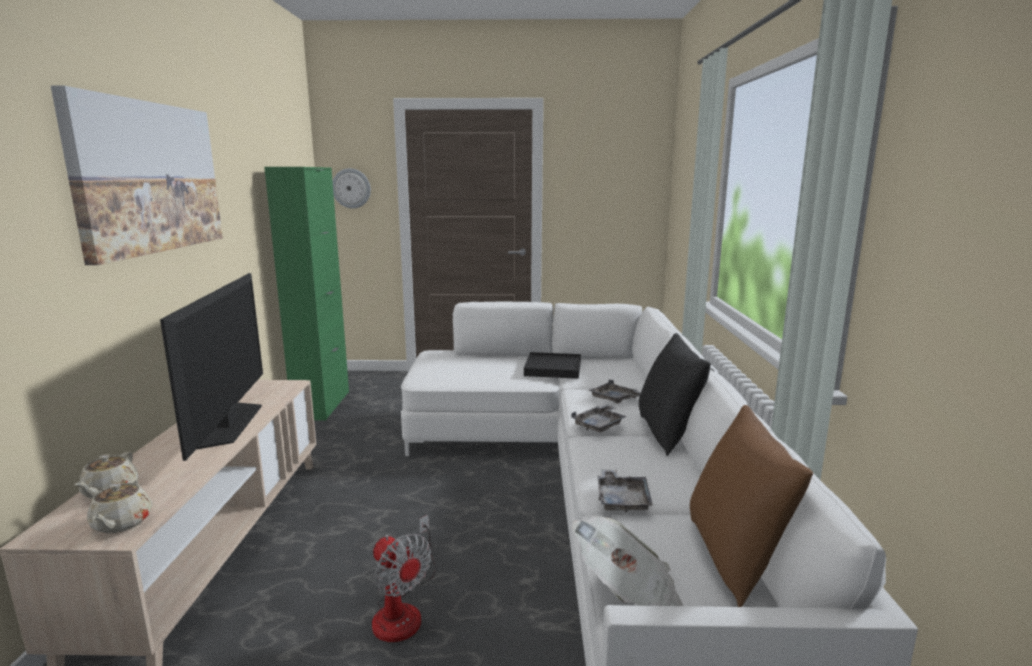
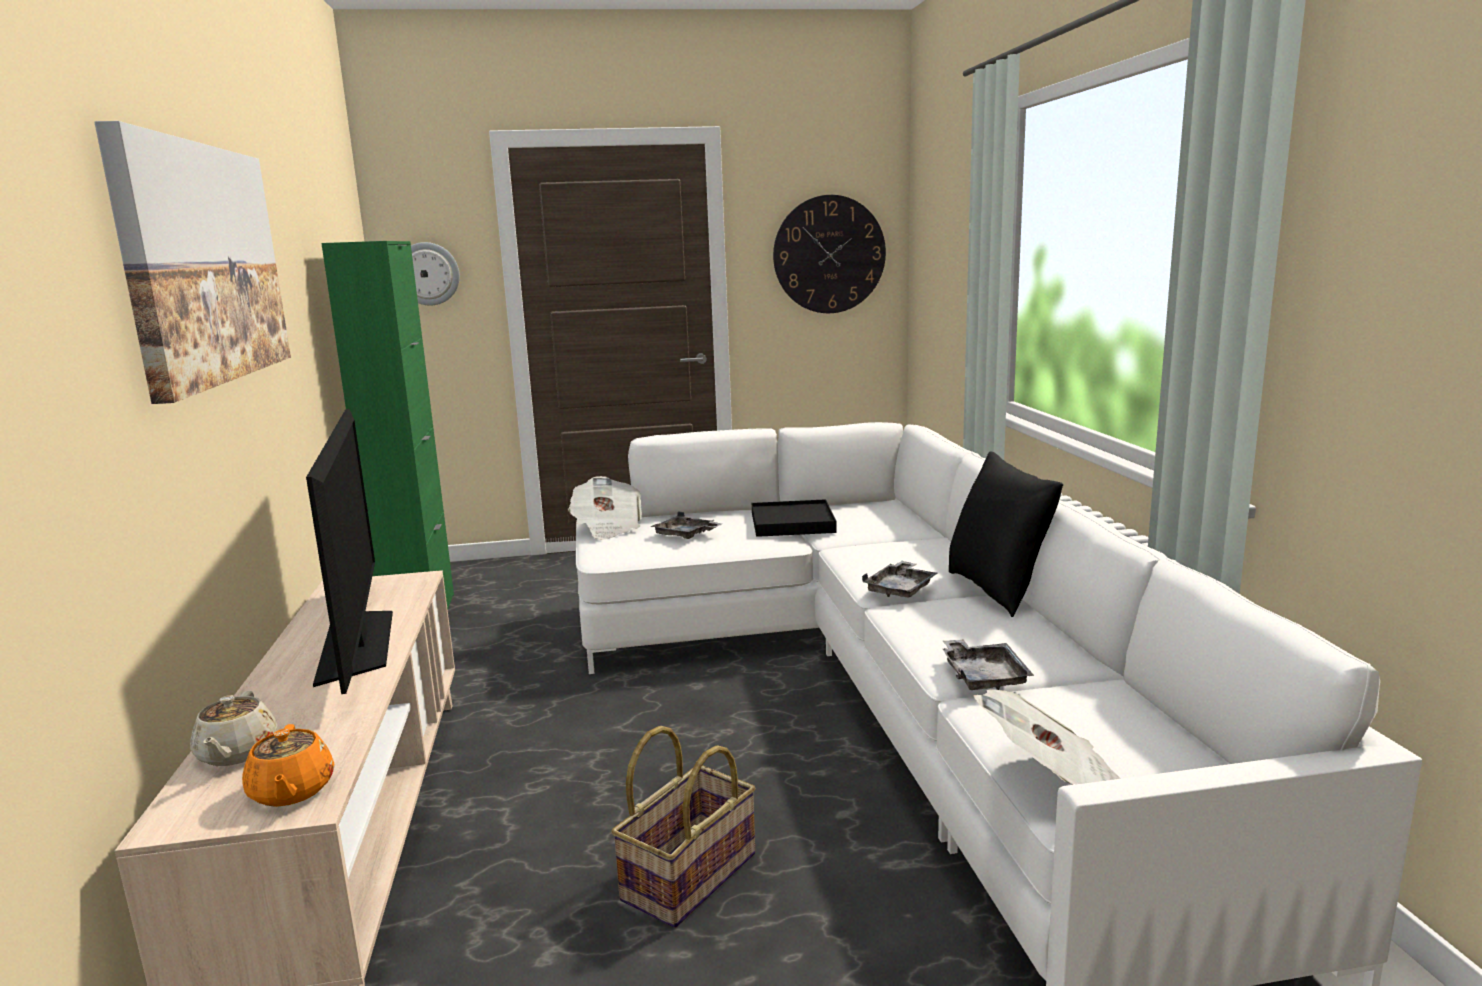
camera: 10 degrees left, 0 degrees up
beige teapot [87,478,152,533] -> orange teapot [242,724,335,807]
fan [372,515,437,642] -> basket [611,726,756,928]
grey tray [588,380,641,404] -> grey tray moved to [650,511,722,539]
brown pillow [690,405,813,607] -> none
none -> newspaper [568,476,642,540]
none -> wall clock [773,195,886,313]

